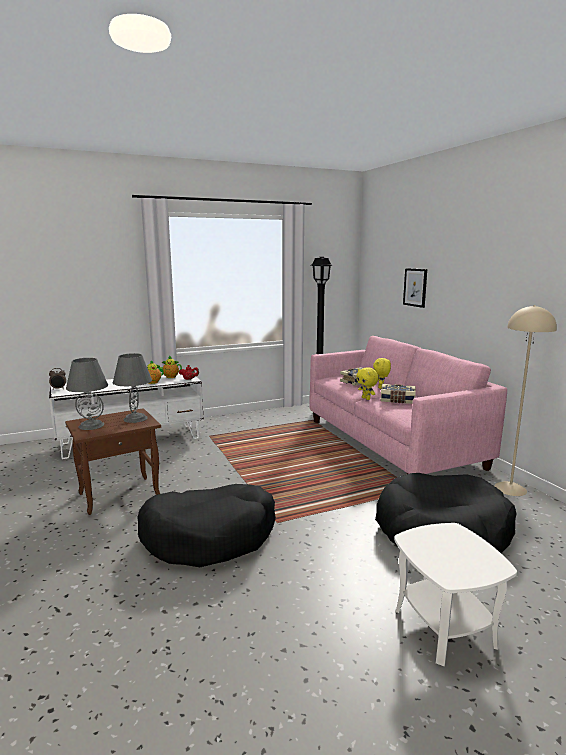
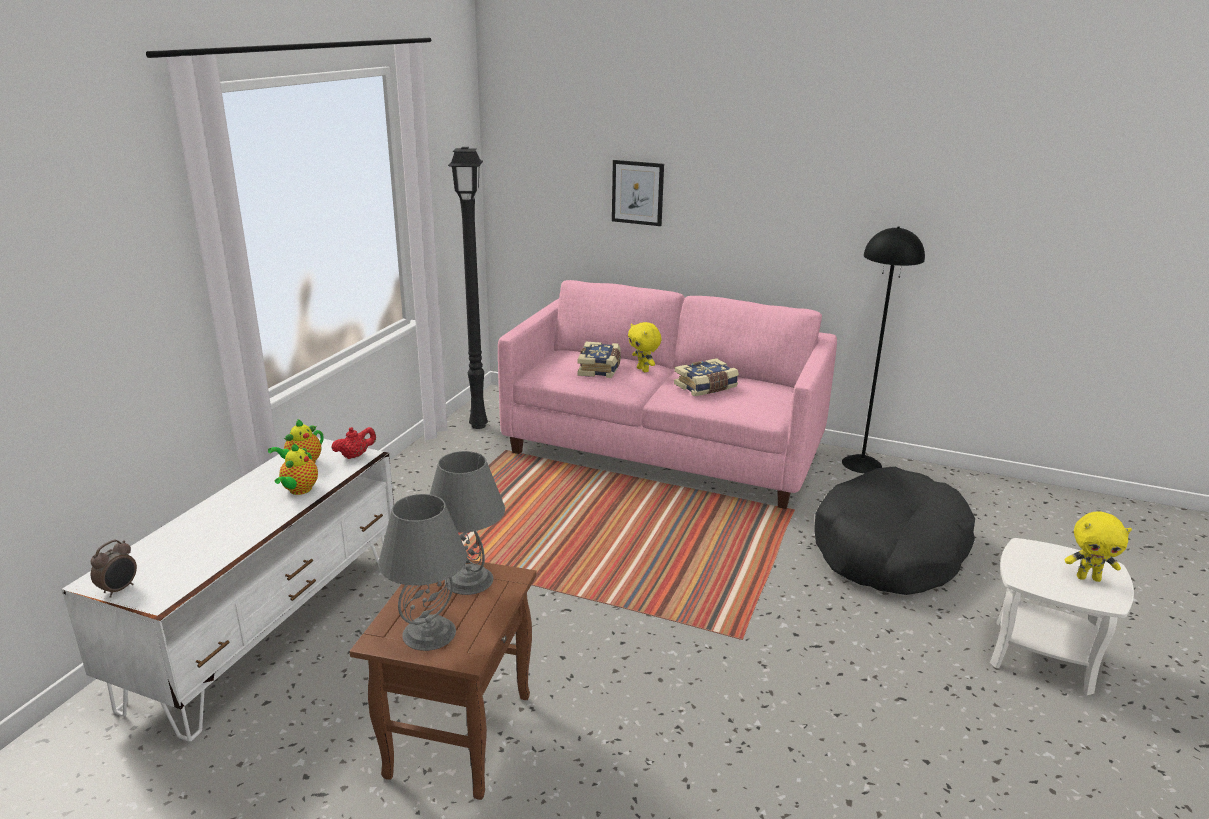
camera: 45 degrees left, 10 degrees up
black dog bed [137,484,276,567] -> none
yellow plush toy [356,367,379,400] -> yellow plush toy moved to [1064,511,1132,582]
beige floor lamp [494,305,557,496] -> black floor lamp [842,227,925,473]

